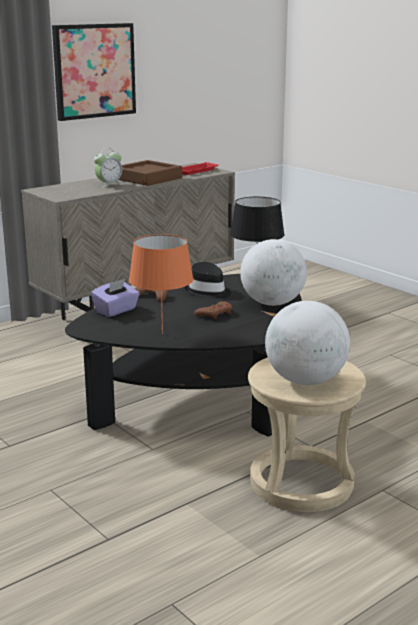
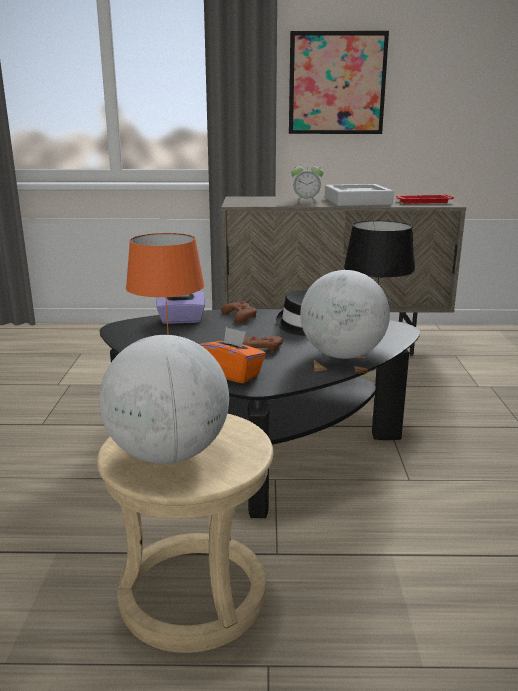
camera: 40 degrees right, 0 degrees up
brown tray [118,160,182,186] -> grey tray [325,184,394,206]
none -> orange tissue box [199,327,266,384]

